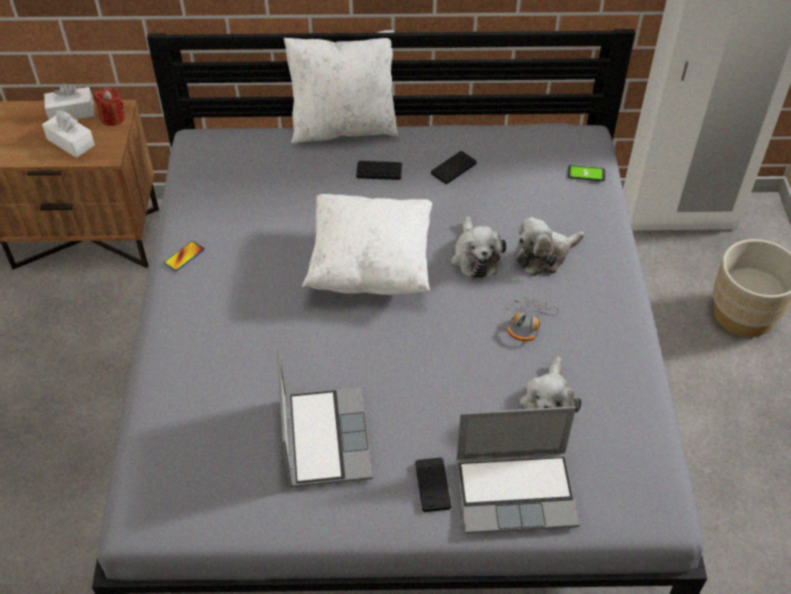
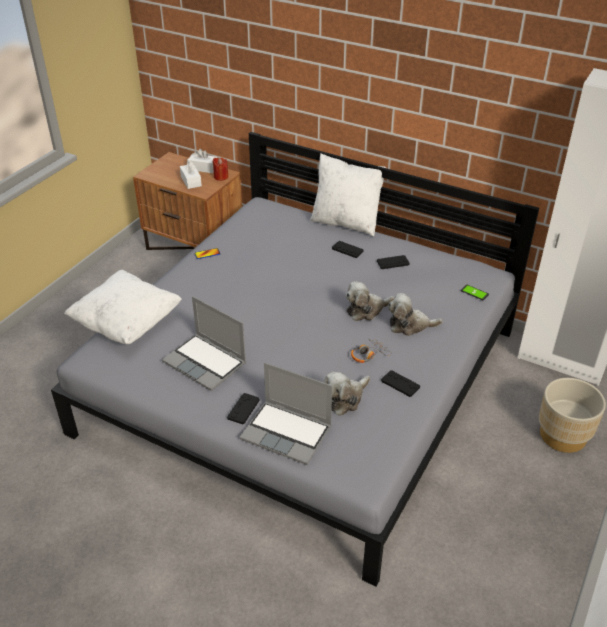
camera: 30 degrees right, 10 degrees down
laptop [277,348,373,488] -> laptop turned 105 degrees clockwise [162,296,246,391]
white pillow [302,194,432,295] -> white pillow moved to [64,270,182,344]
plush toy [451,216,506,279] -> plush toy turned 45 degrees clockwise [346,281,395,321]
none -> black game controller [381,370,420,397]

